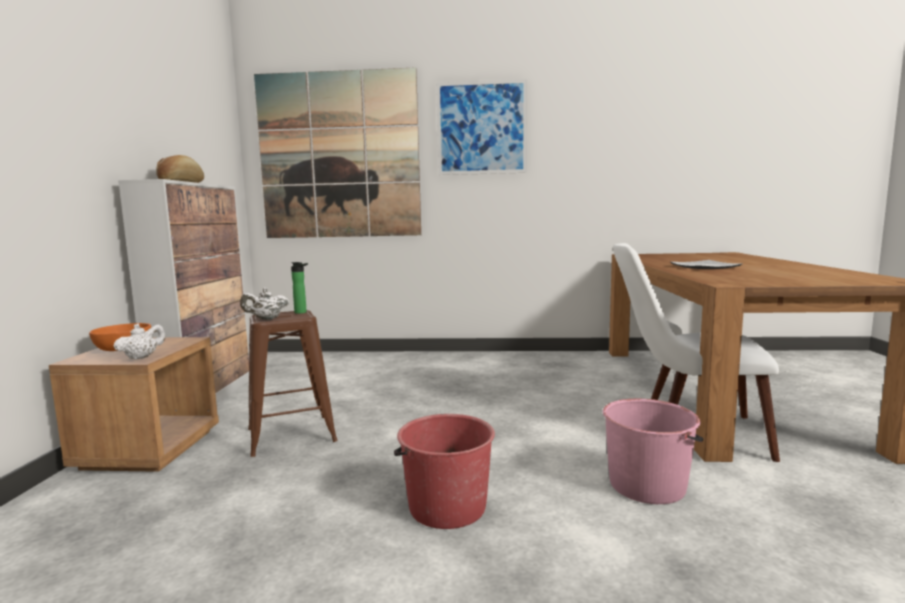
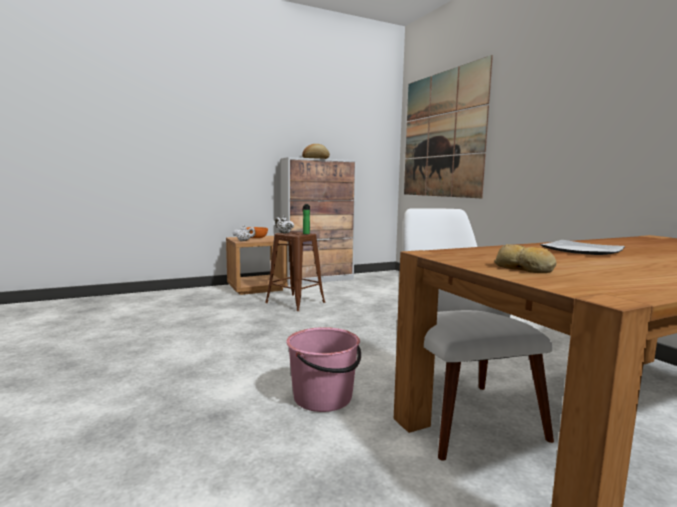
camera: 60 degrees right, 0 degrees up
red bucket [394,414,495,529] -> none
picture [436,79,527,175] -> none
none -> bread [494,244,557,273]

